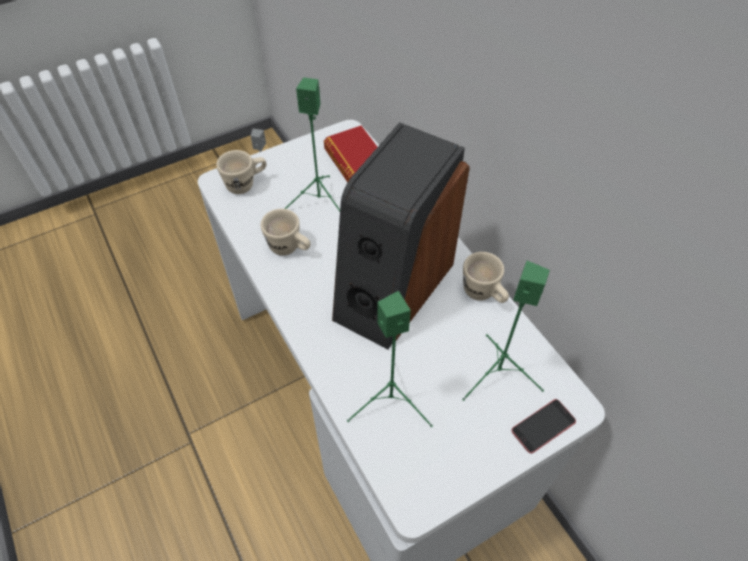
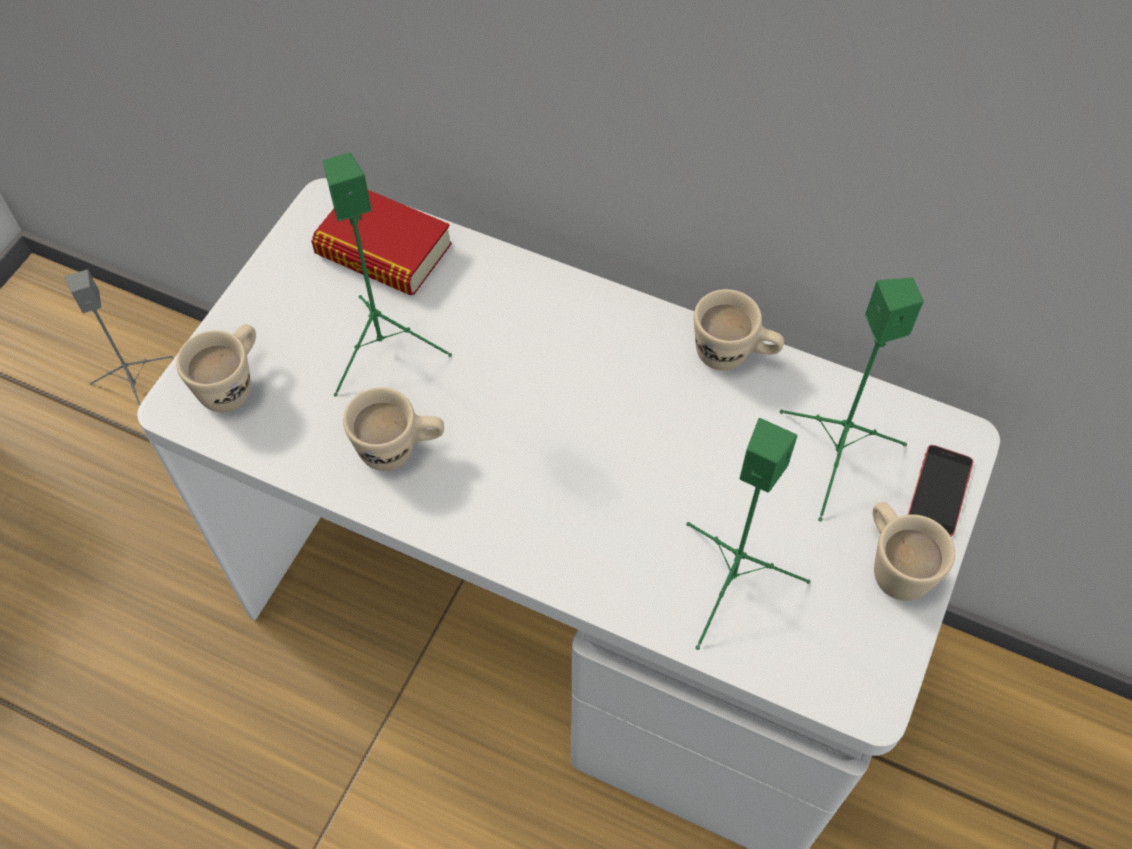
camera: 35 degrees left, 5 degrees up
speaker [332,122,470,349] -> none
none -> beige mug [873,502,955,601]

